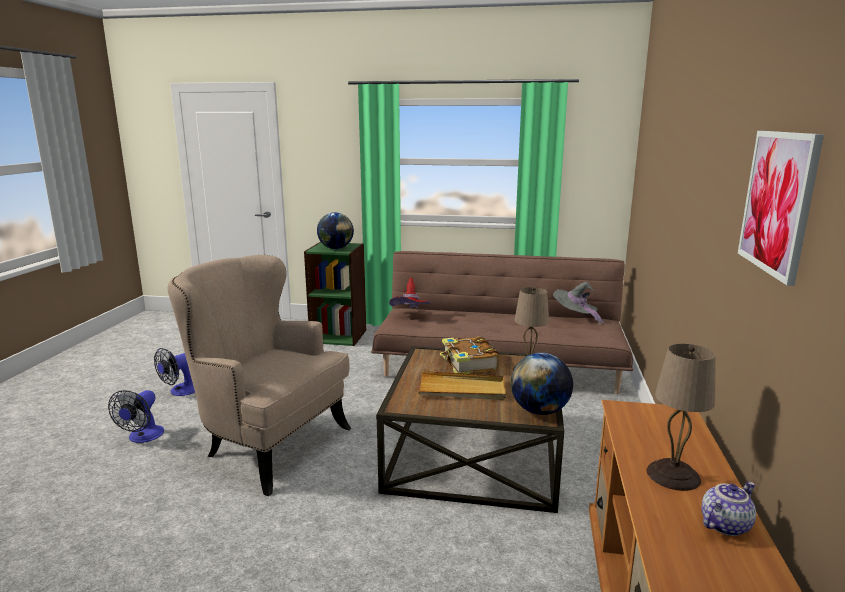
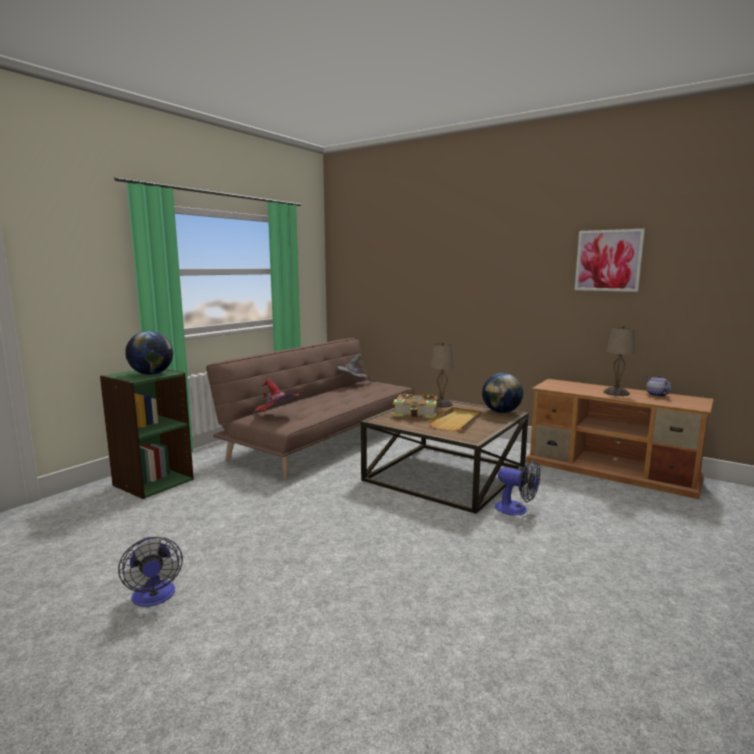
camera: 65 degrees left, 5 degrees down
fan [108,390,164,443] -> fan moved to [495,460,540,515]
beige armchair [168,255,352,496] -> none

